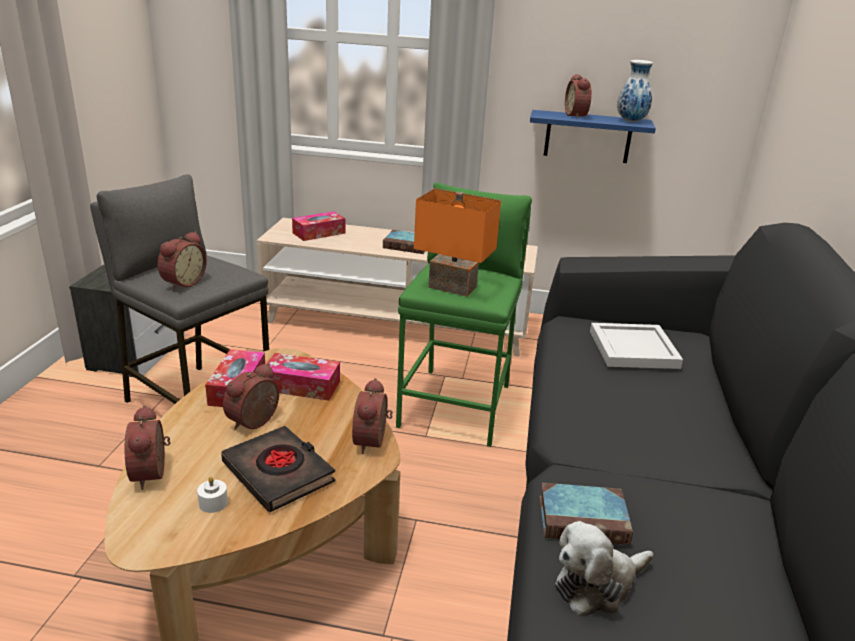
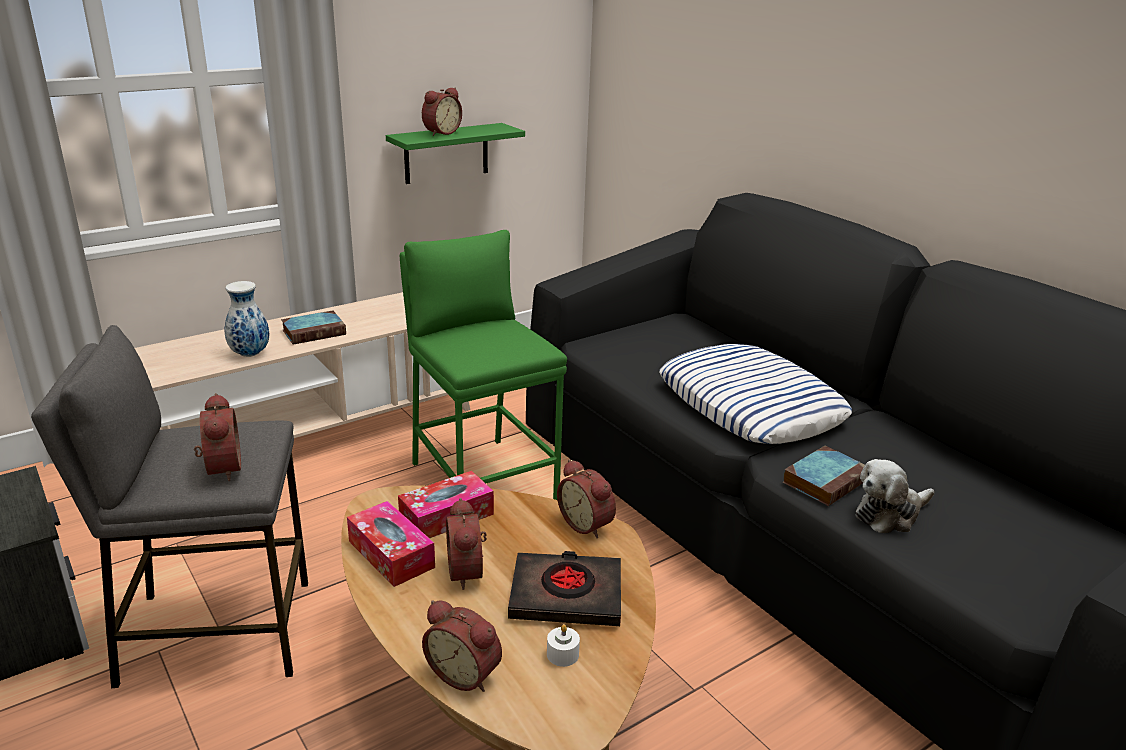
camera: 45 degrees left, 0 degrees up
tissue box [292,211,346,241] -> none
orange table lamp [414,188,501,297] -> none
blue shelf [530,110,656,163] -> green shelf [386,123,525,184]
plush toy [554,521,654,616] -> plush toy turned 45 degrees clockwise [855,459,934,533]
alarm clock [565,74,592,119] -> alarm clock turned 90 degrees counterclockwise [422,87,462,136]
white tray [590,323,683,369] -> none
vase [617,60,653,122] -> vase moved to [224,281,269,357]
none -> pillow [659,344,852,444]

